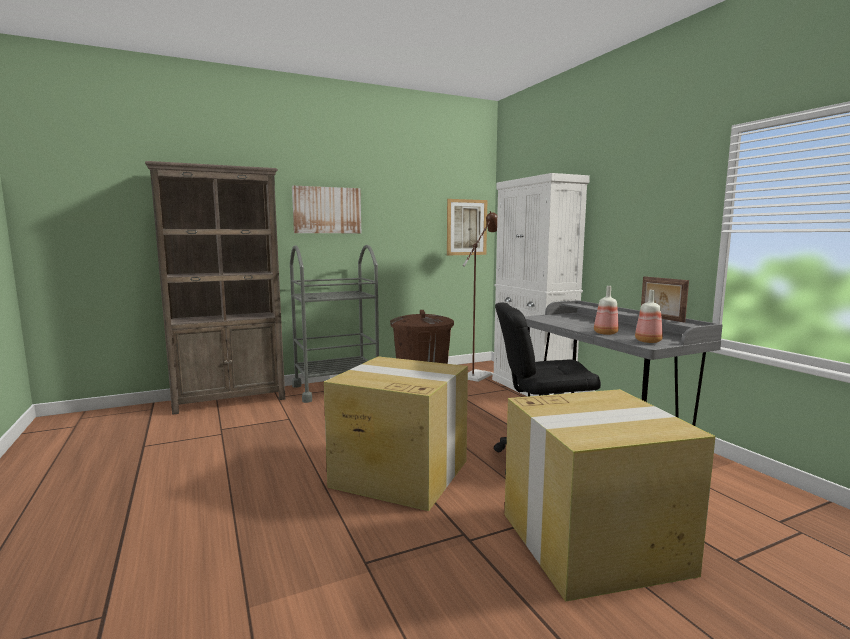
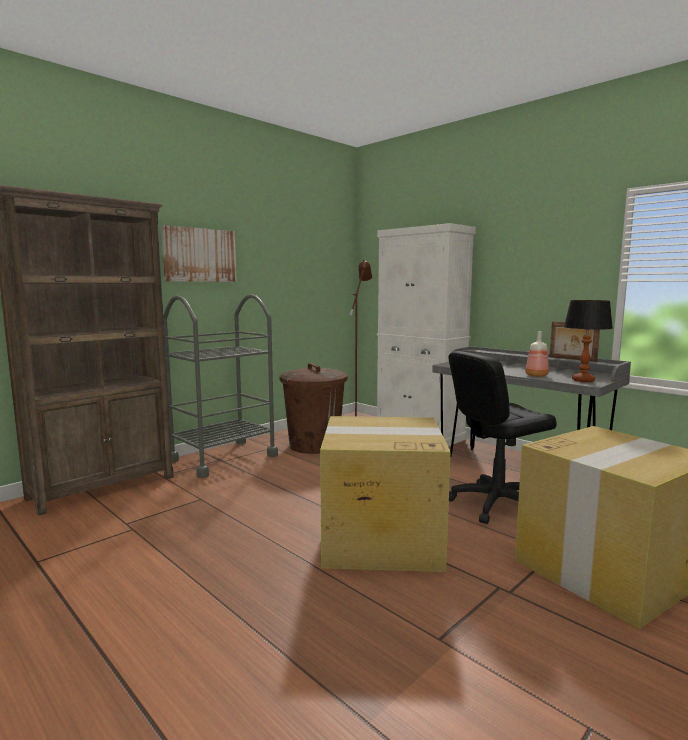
camera: 20 degrees left, 0 degrees up
picture [447,199,487,255] -> none
bottle [635,290,663,343] -> table lamp [564,300,613,382]

